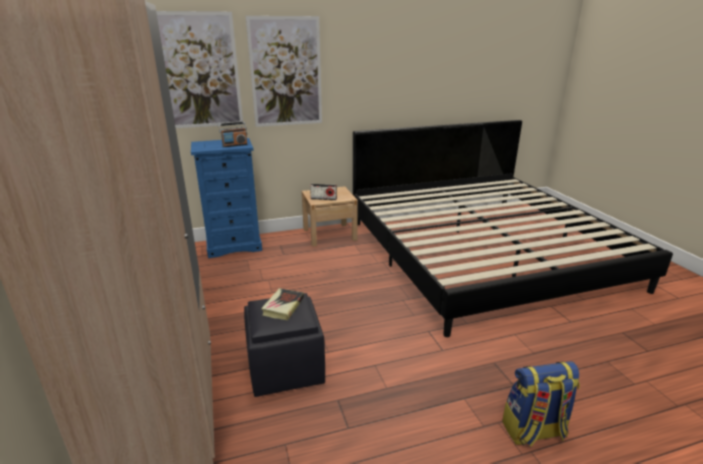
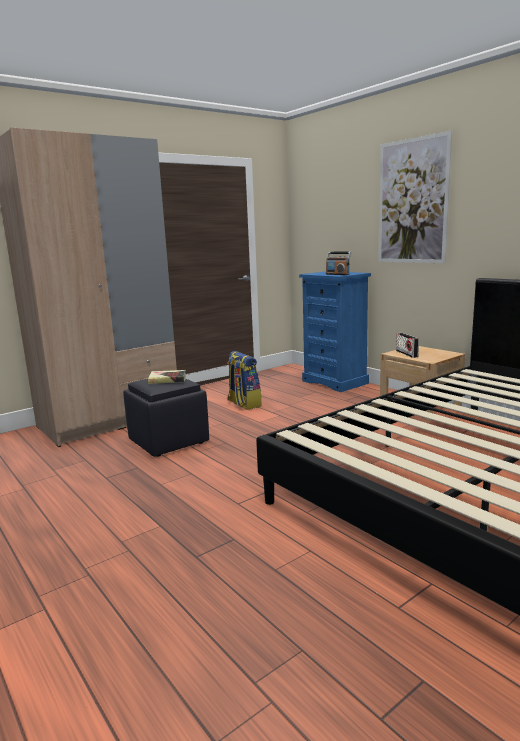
camera: 70 degrees right, 10 degrees down
picture [156,11,243,128] -> none
backpack [502,361,580,446] -> backpack moved to [227,351,262,410]

